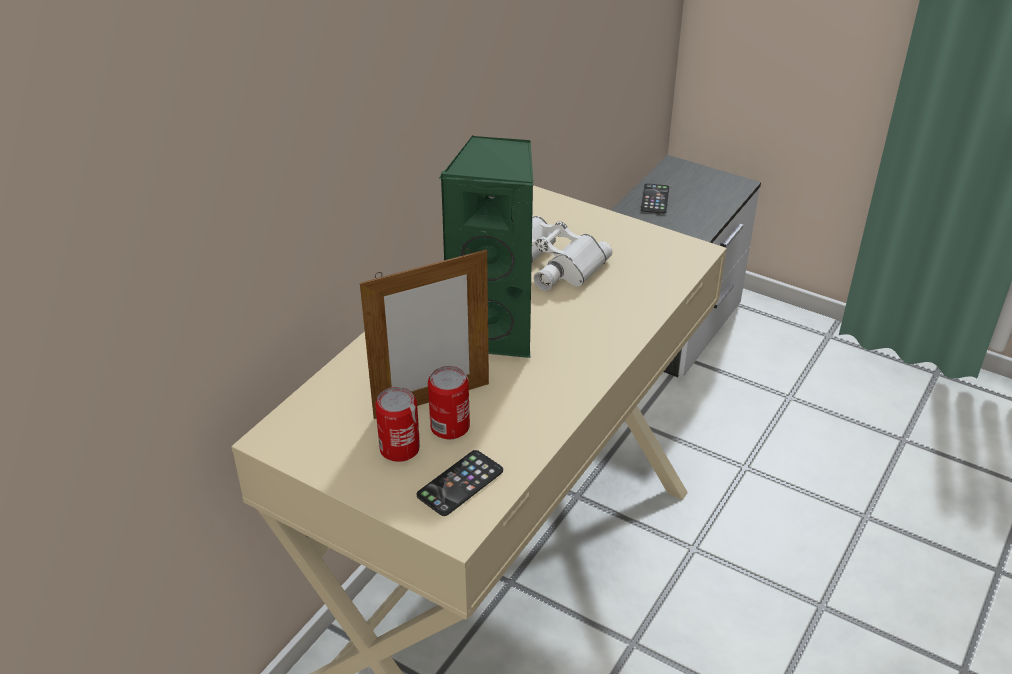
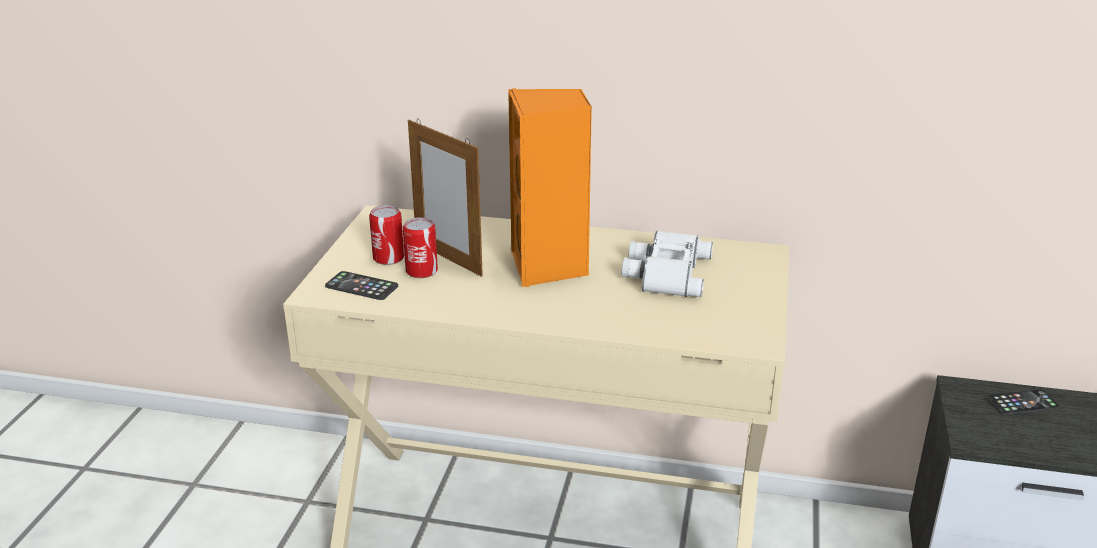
camera: 70 degrees right, 10 degrees down
green speaker [439,136,534,359] -> orange speaker [508,88,593,287]

